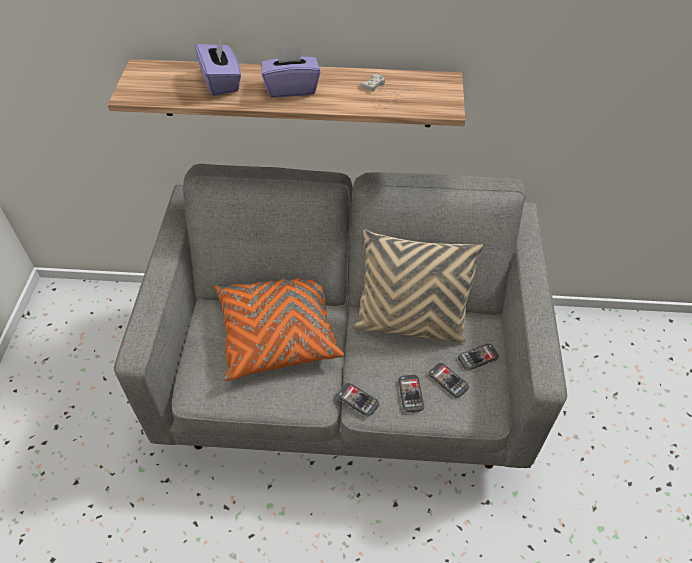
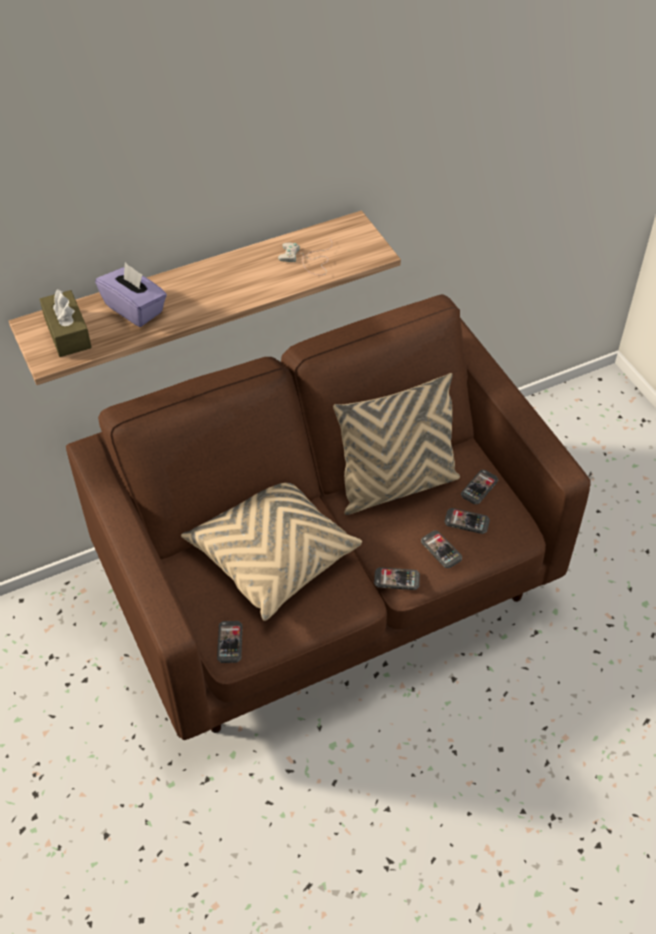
camera: 30 degrees left, 0 degrees up
grey sofa [114,164,567,469] -> brown sofa [66,294,590,740]
orange pillow [215,279,344,381] -> beige pillow [181,483,362,621]
purple tissue box [261,45,320,97] -> none
none -> brown tissue box [40,288,92,357]
none -> phone [217,621,243,663]

